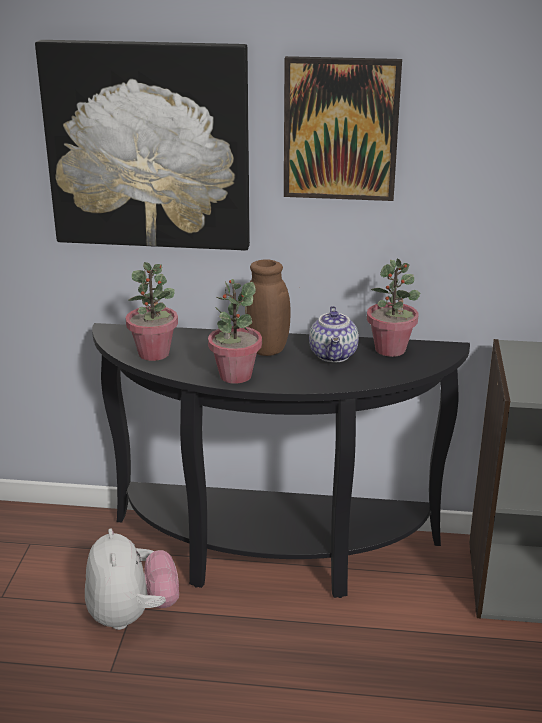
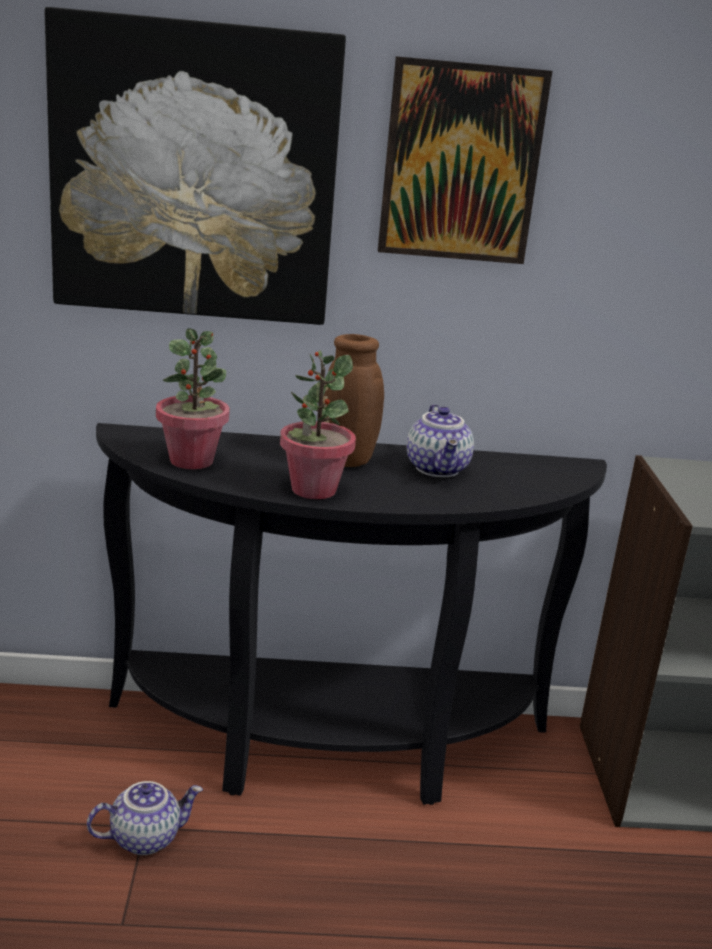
camera: 10 degrees left, 5 degrees down
plush toy [85,528,179,630] -> teapot [87,781,203,855]
potted plant [367,258,420,357] -> none

